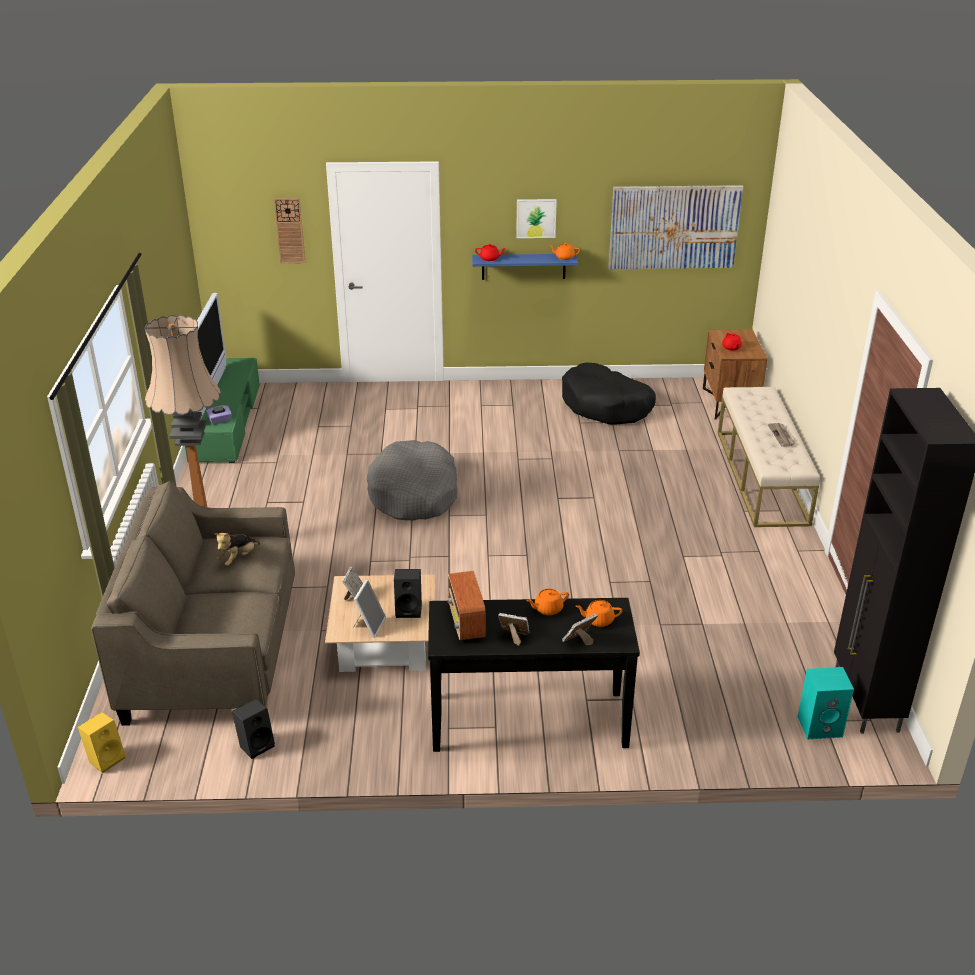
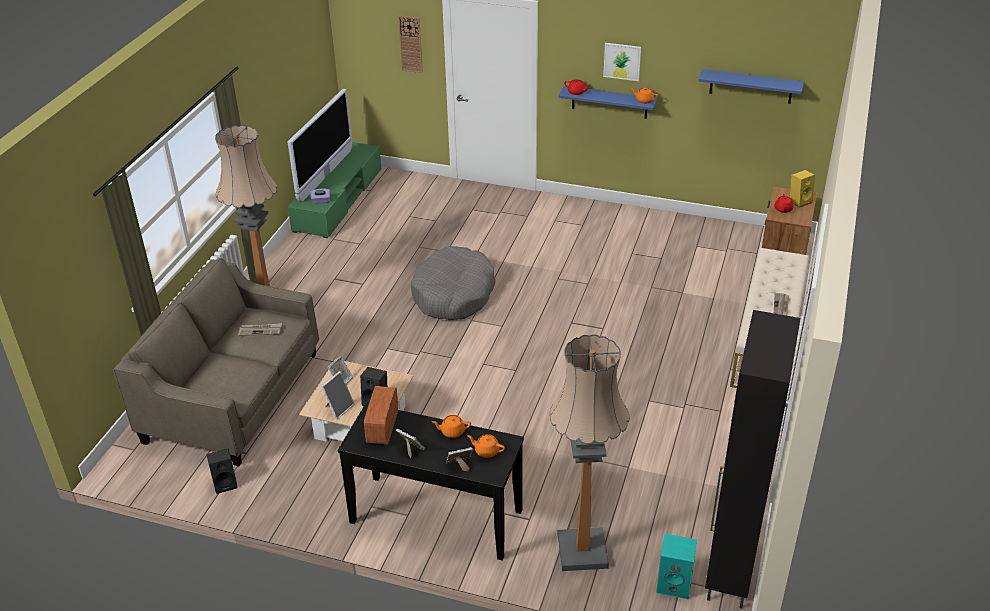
camera: 20 degrees right, 5 degrees up
yellow speaker [78,712,126,773] -> yellow speaker moved to [790,170,815,208]
plush toy [214,532,260,566] -> newspaper [238,323,282,336]
black dog bed [562,363,656,425] -> none
picture [609,185,743,269] -> blue shelf [699,69,804,104]
none -> floor lamp [550,334,630,571]

